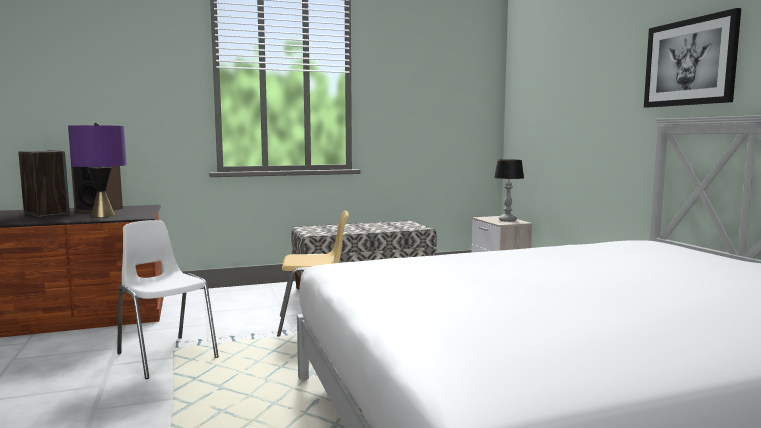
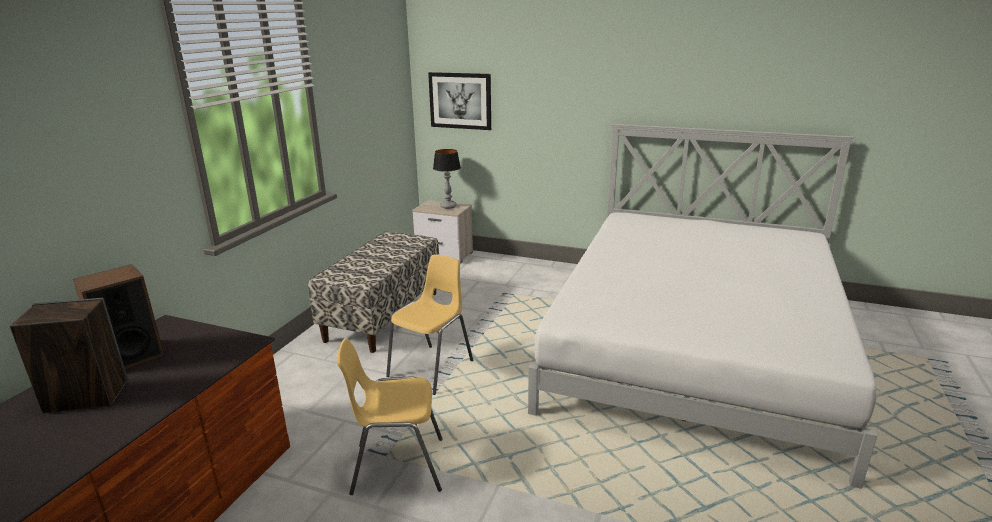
camera: 50 degrees left, 15 degrees up
purple table lamp [68,123,127,217] -> none
white chair [117,220,219,379] -> yellow chair [336,338,443,495]
picture [644,8,741,108] -> picture moved to [428,72,491,130]

